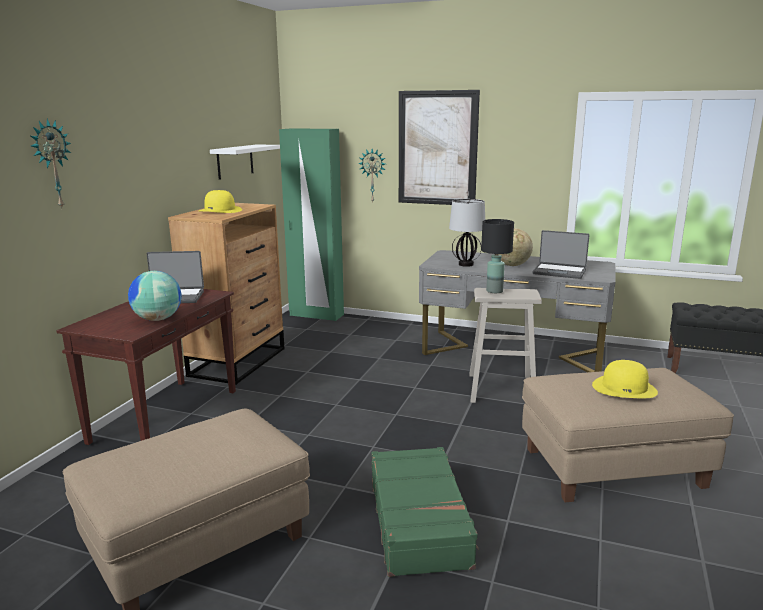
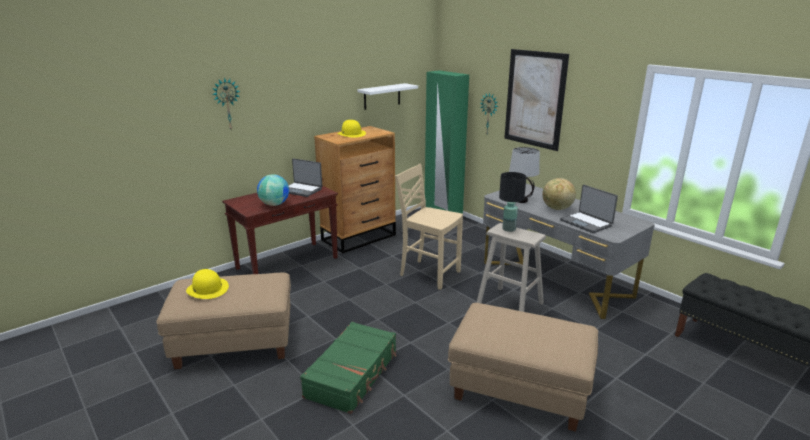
camera: 30 degrees right, 5 degrees up
yellow hat [592,360,658,398] -> yellow hat moved to [186,269,229,299]
none -> beige chair [395,164,463,290]

